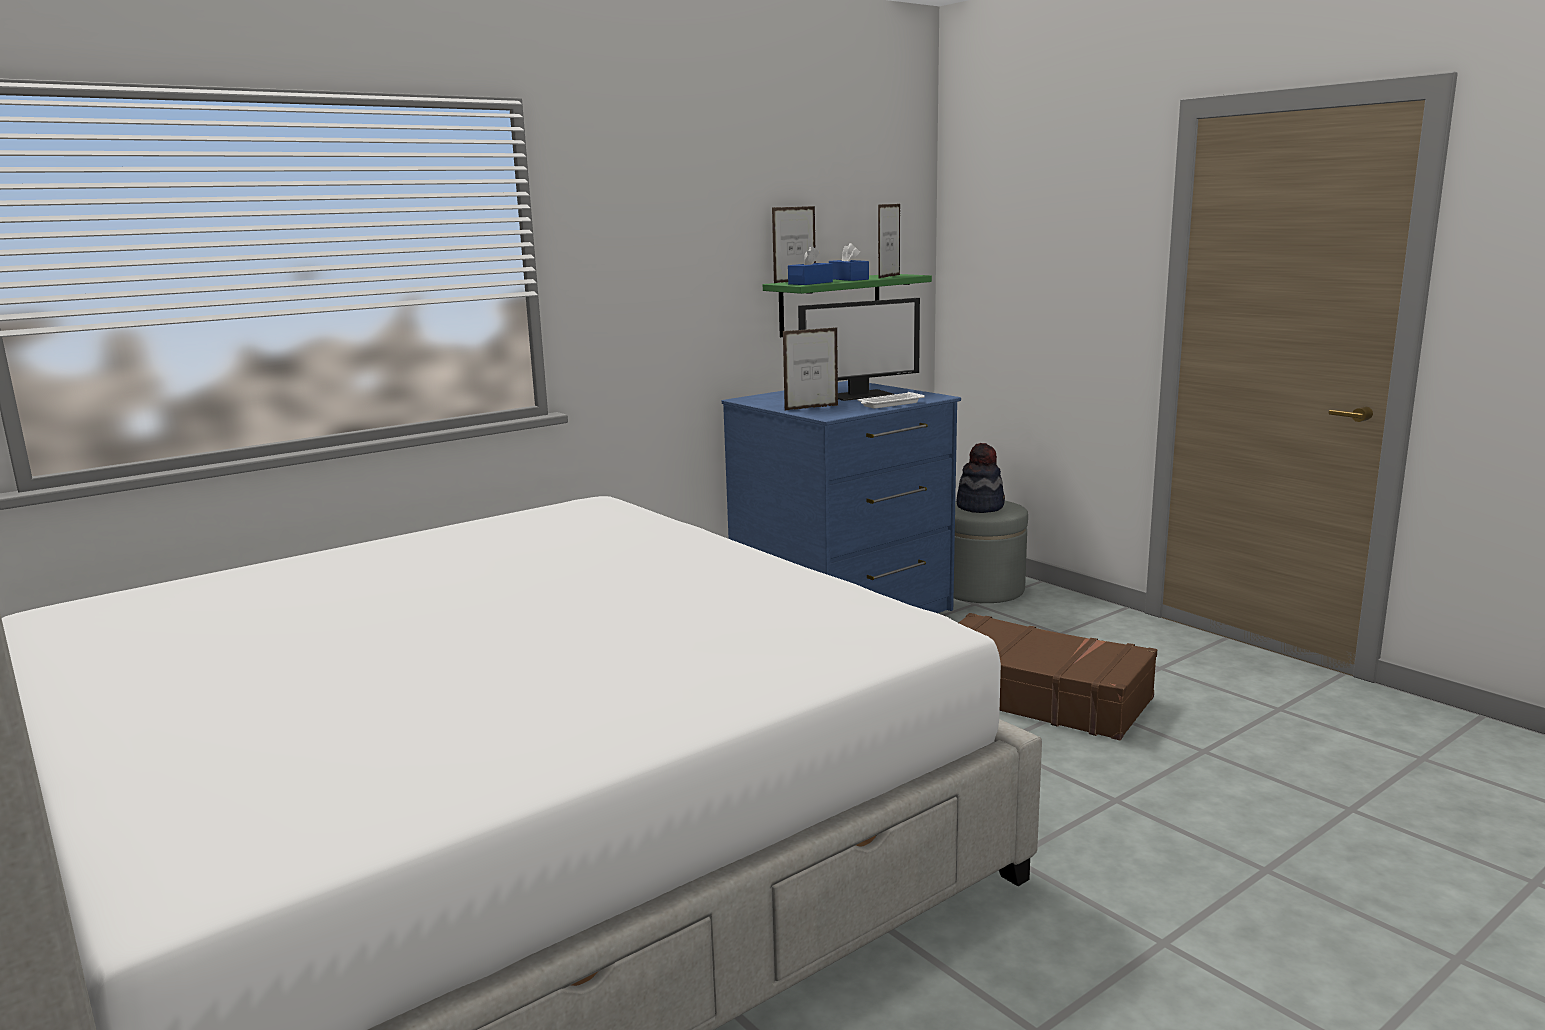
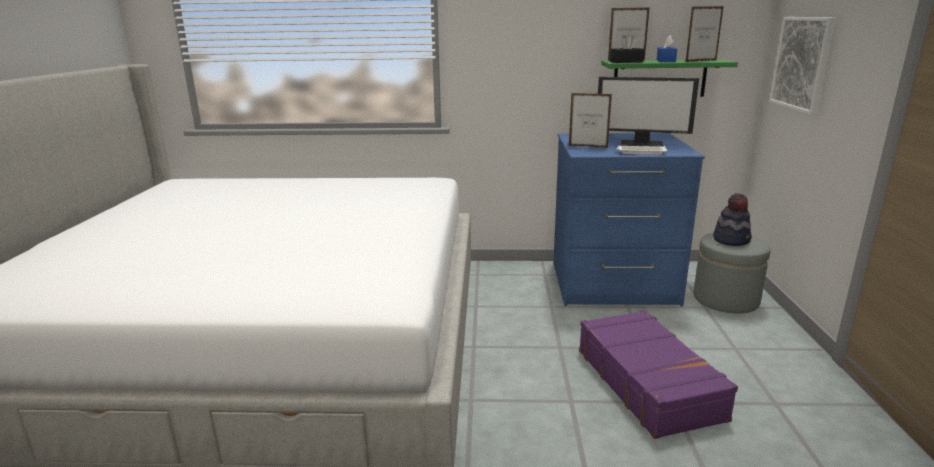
camera: 40 degrees right, 5 degrees up
blue tissue box [788,246,833,285] -> black tissue box [610,36,645,63]
brown suitcase [958,613,1157,740] -> purple suitcase [579,310,738,439]
none -> picture [769,17,836,115]

